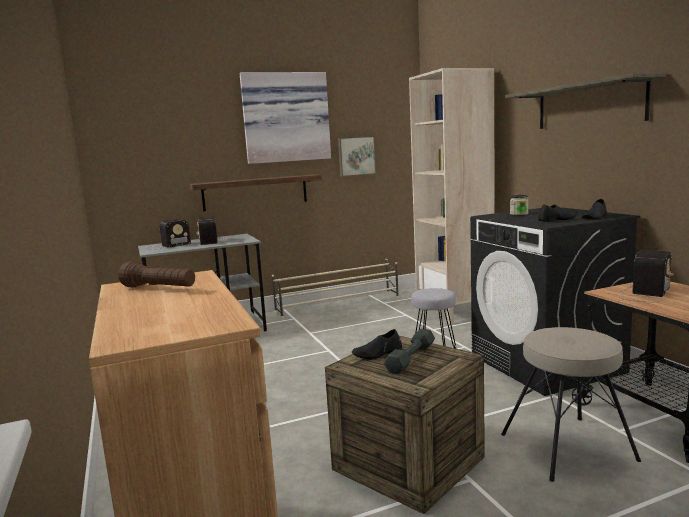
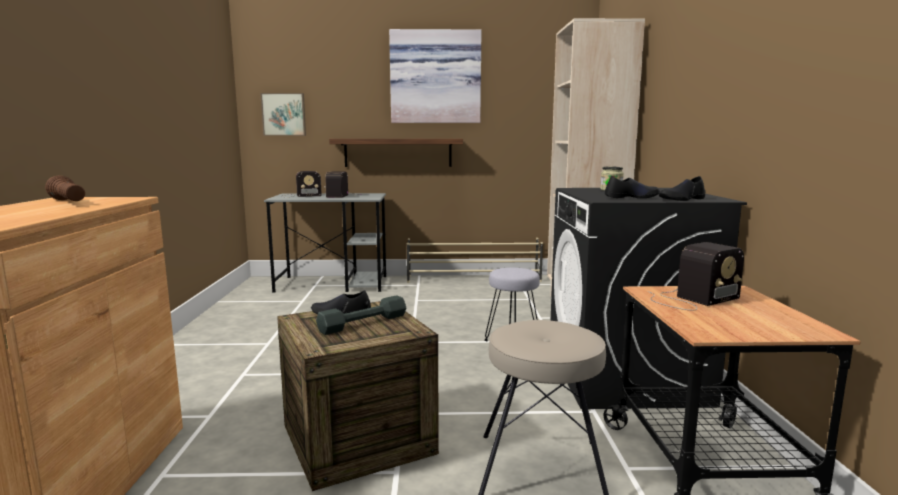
camera: 20 degrees right, 0 degrees up
picture [338,136,376,177] -> picture moved to [260,93,306,136]
shelf [505,73,666,129] -> none

